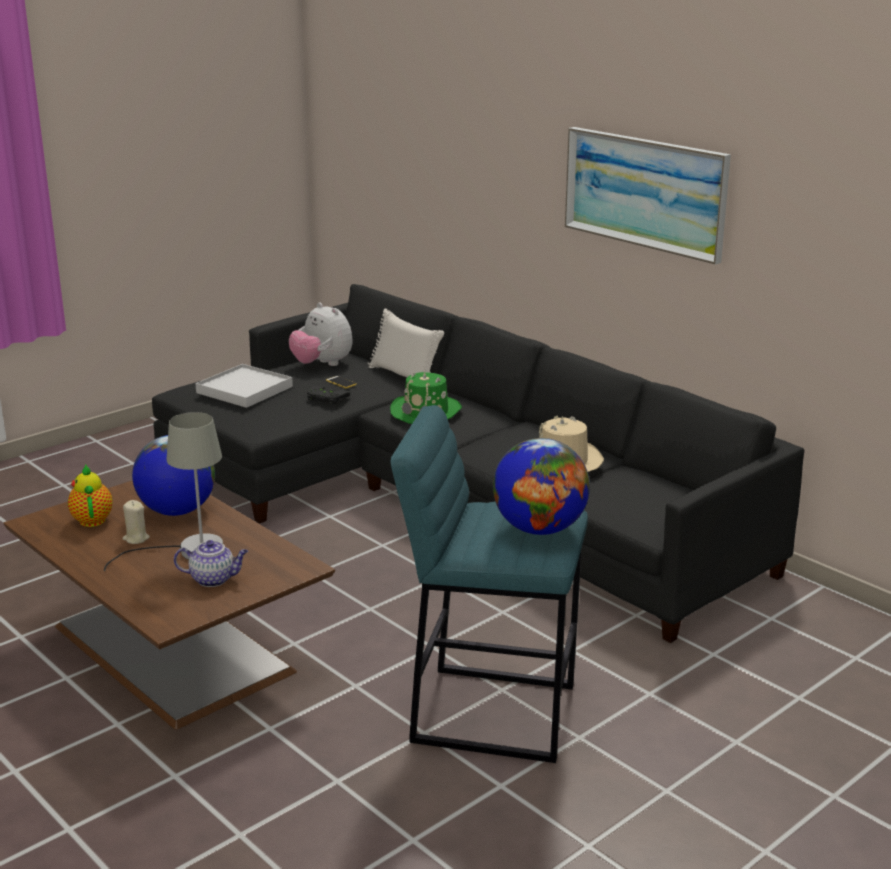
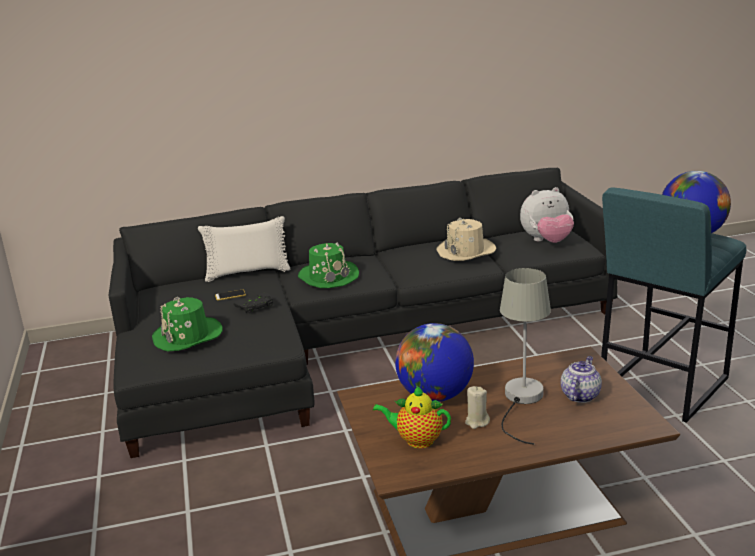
camera: 60 degrees left, 0 degrees up
white tray [195,364,293,408] -> green hat [152,297,223,351]
plush toy [289,302,353,366] -> plush toy moved to [520,187,574,243]
picture [565,127,731,265] -> none

